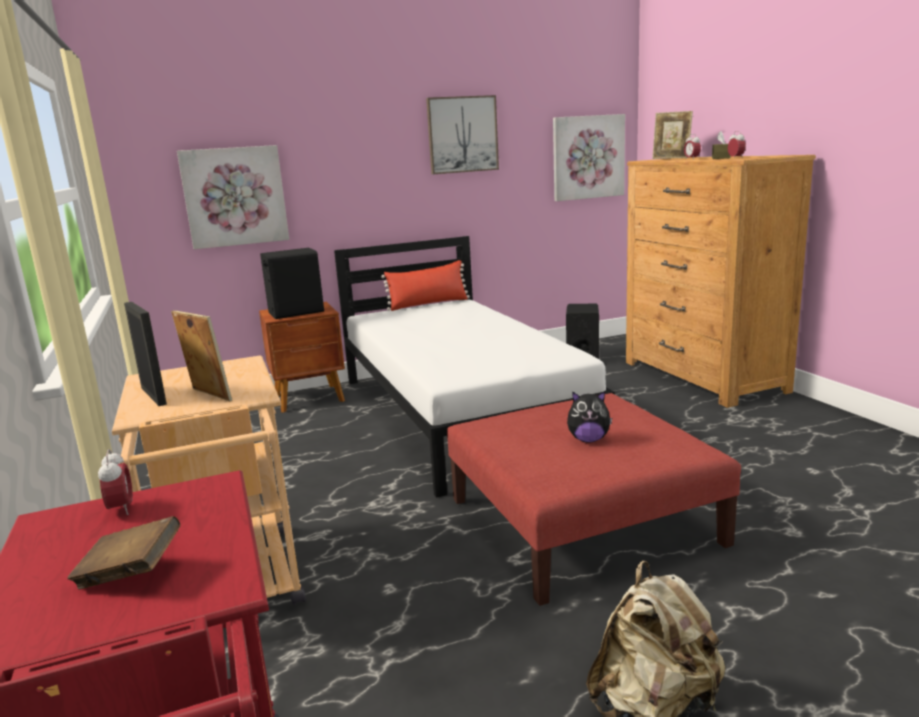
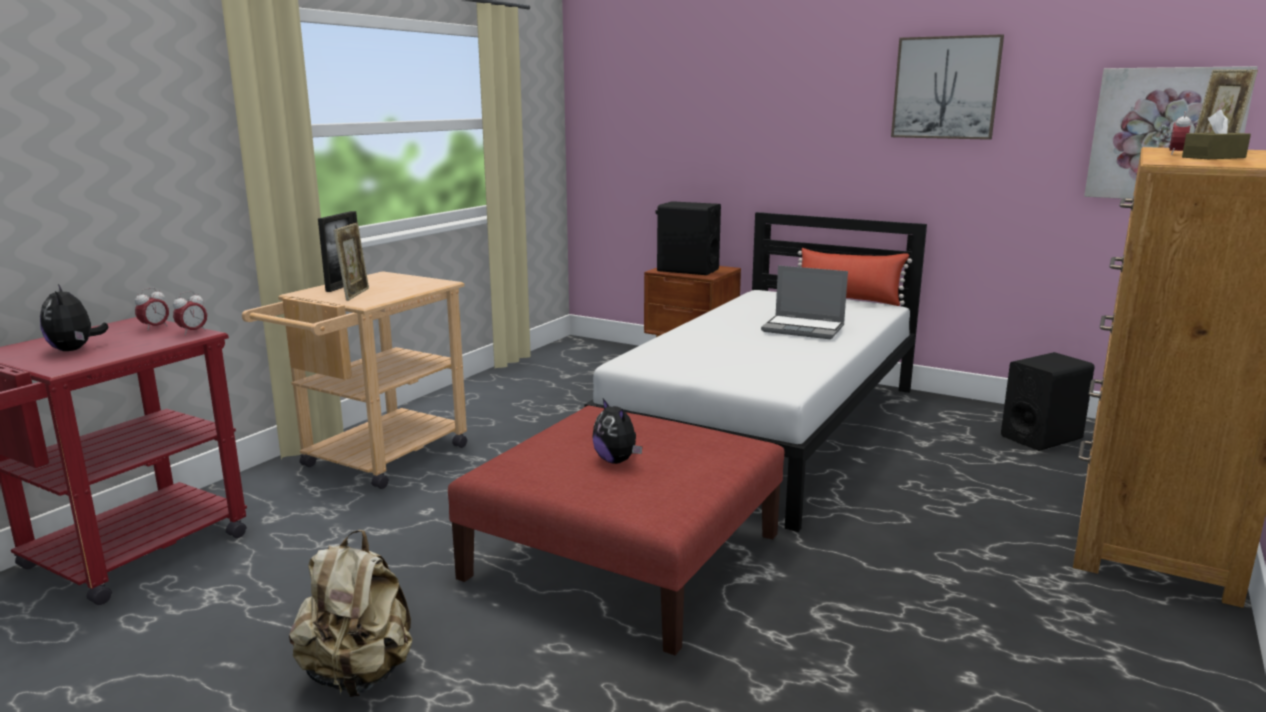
camera: 50 degrees right, 0 degrees up
brown book [67,516,180,590] -> plush toy [40,284,109,351]
picture [177,145,289,249] -> none
alarm clock [728,131,746,158] -> alarm clock moved to [173,291,207,335]
none -> laptop [761,265,848,339]

